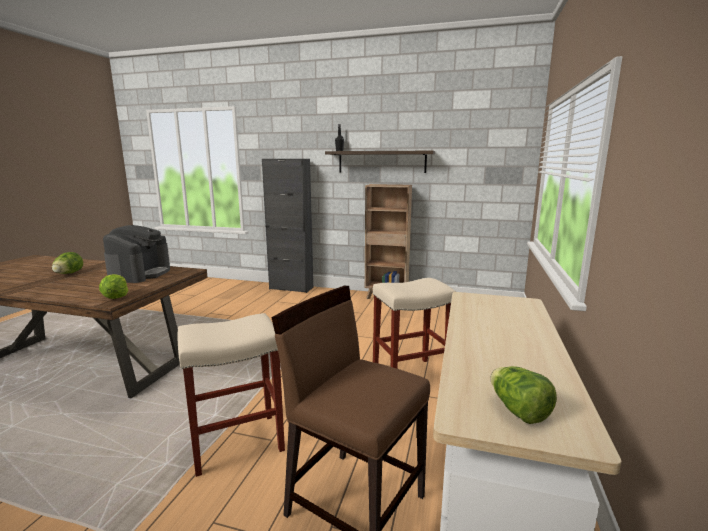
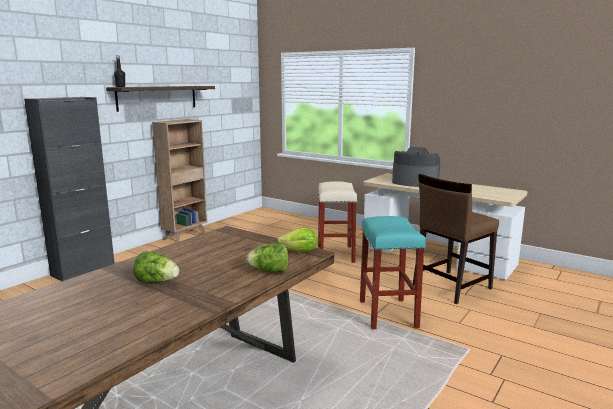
camera: 70 degrees left, 0 degrees up
coffee machine [103,225,170,283] -> coffee machine moved to [392,147,440,187]
beige stool [177,313,285,477] -> turquoise stool [360,216,426,329]
lettuce [490,366,557,424] -> lettuce moved to [246,243,288,273]

